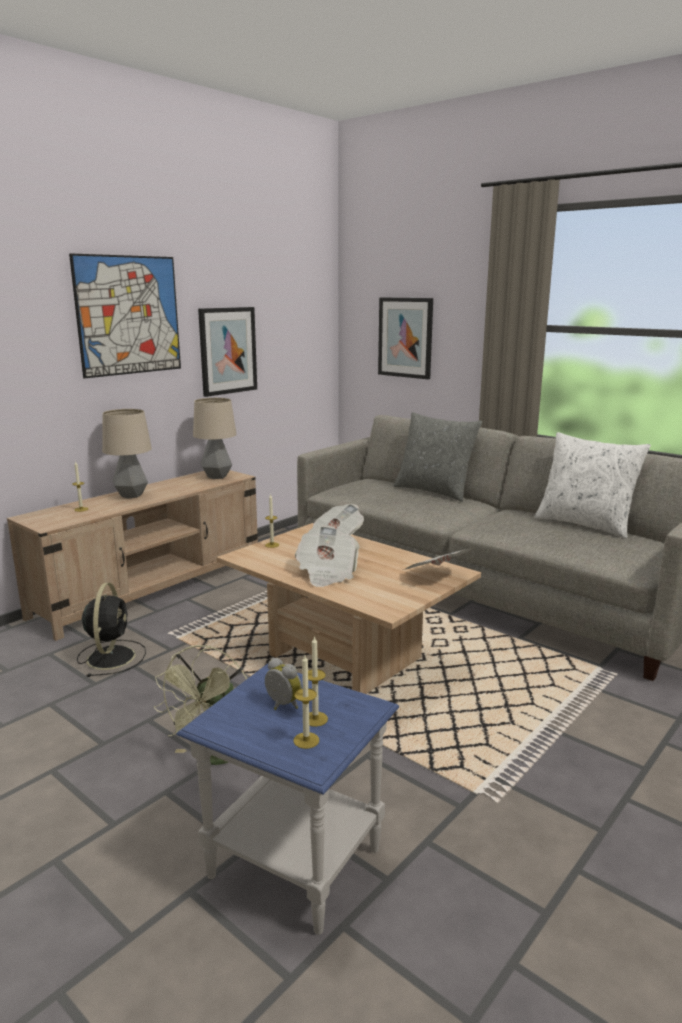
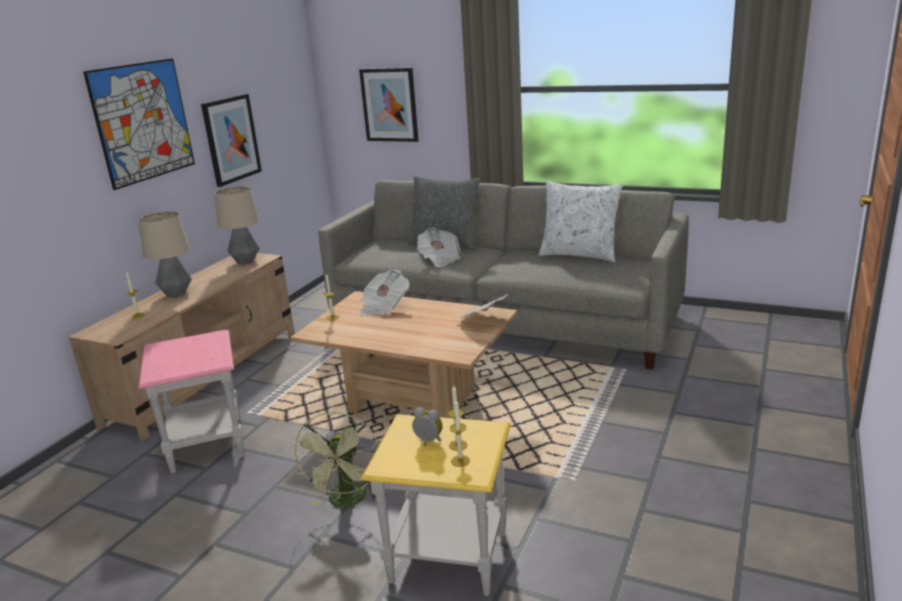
camera: 15 degrees left, 5 degrees up
black fan [77,583,146,677] -> pink side table [139,329,245,473]
blue side table [176,663,399,935] -> yellow side table [360,414,511,596]
newspaper [295,526,360,587] -> newspaper moved to [417,228,461,267]

